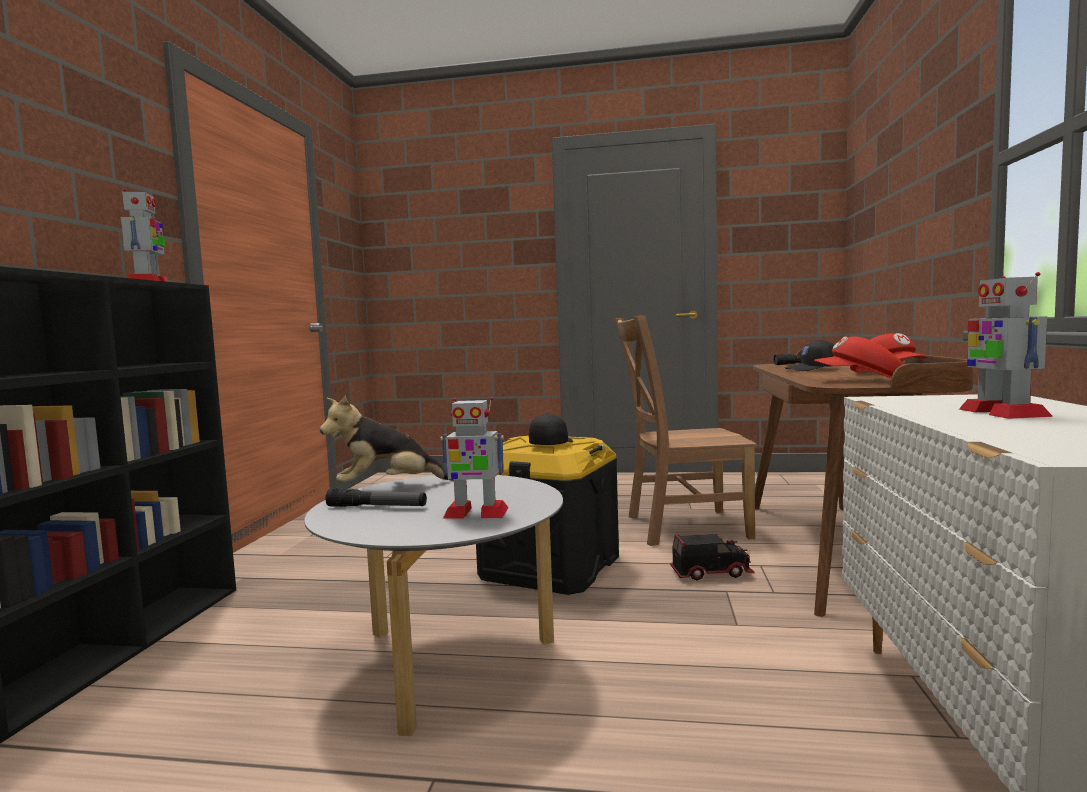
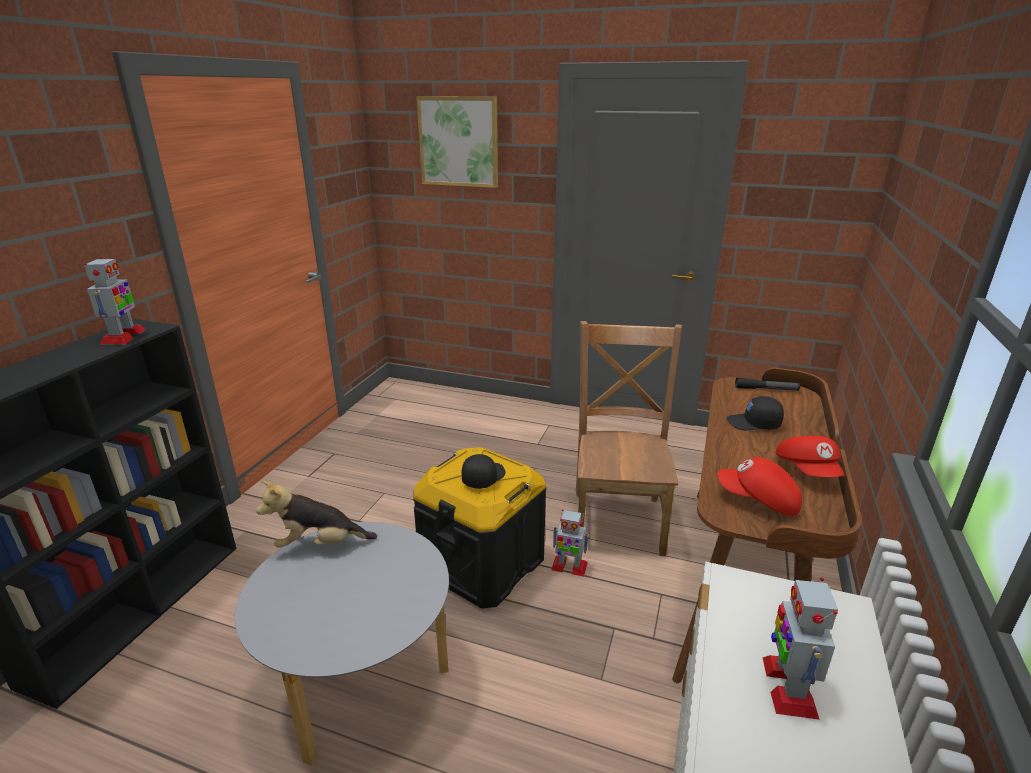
camera: 10 degrees right, 20 degrees up
flashlight [325,488,427,507] -> none
toy robot [440,397,509,518] -> toy robot moved to [551,509,589,577]
brown chair [615,316,757,546] -> brown chair turned 90 degrees clockwise [576,321,682,556]
toy truck [670,534,755,580] -> none
none -> picture [417,96,498,188]

